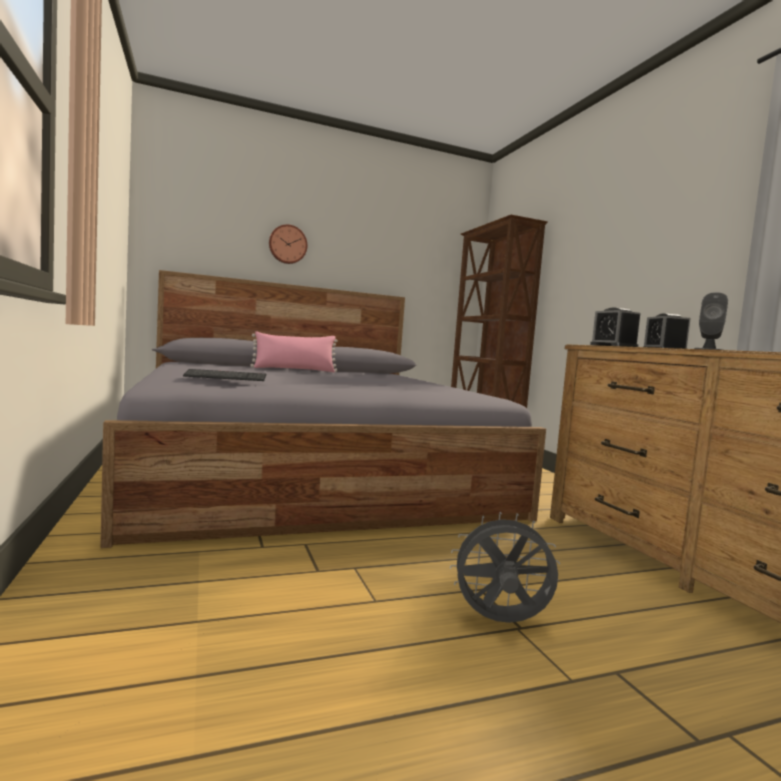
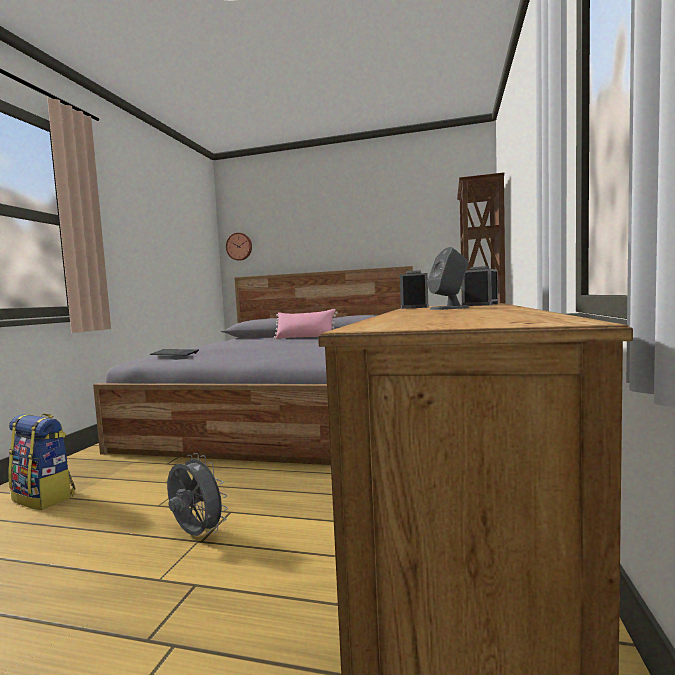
camera: 35 degrees right, 0 degrees up
wall clock [269,224,307,264] -> wall clock moved to [226,233,252,261]
none -> backpack [8,413,75,510]

